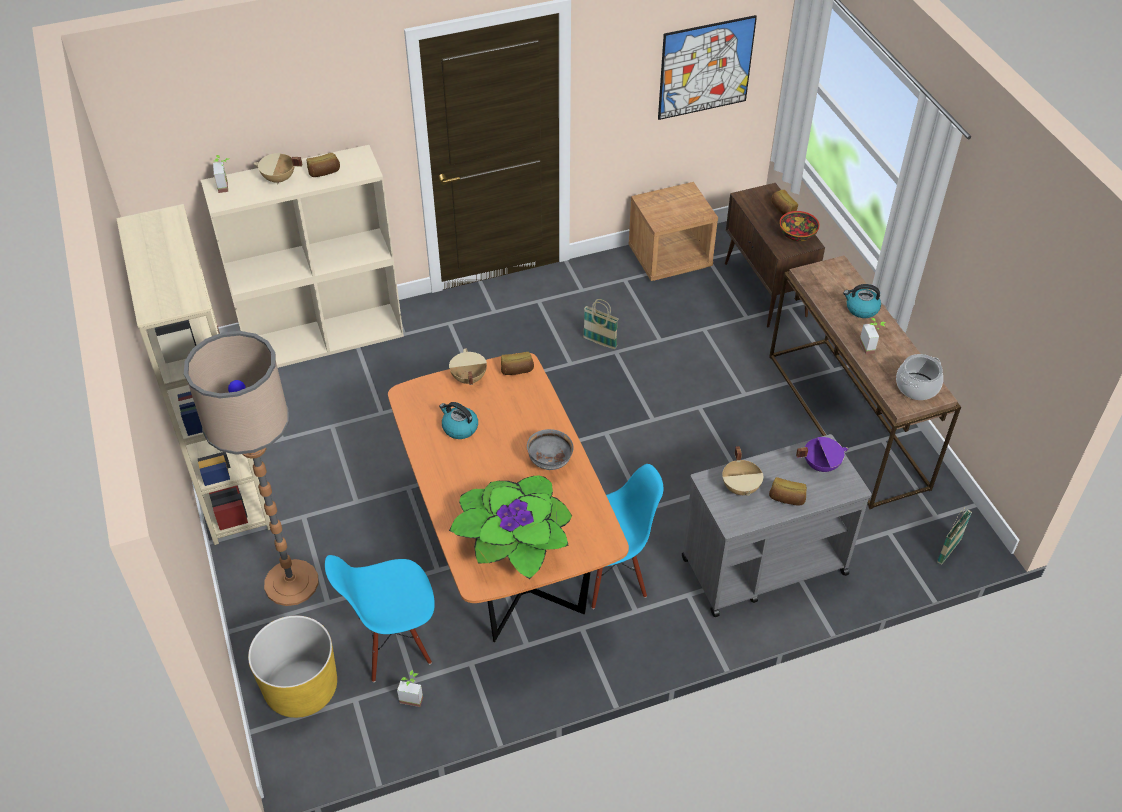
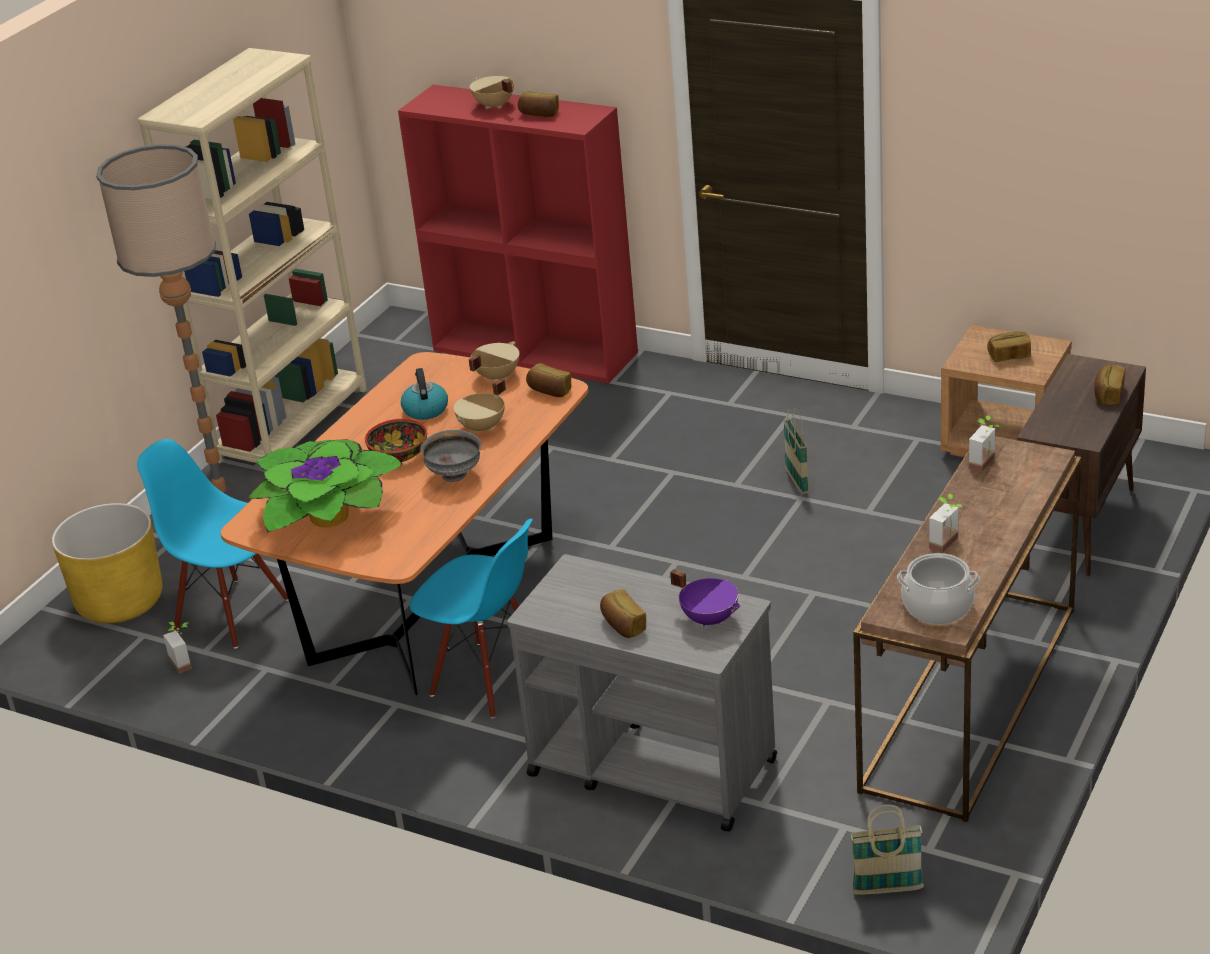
camera: 50 degrees right, 15 degrees down
beige bookcase [201,145,404,368] -> red bookcase [398,85,638,384]
potted plant [213,155,229,193] -> potted plant moved to [969,415,1000,472]
picture [658,15,757,120] -> none
beige cooking pot [722,446,763,496] -> beige cooking pot moved to [454,378,506,433]
bowl [780,211,820,241] -> bowl moved to [365,419,427,462]
kettle [843,284,881,318] -> none
none -> bread [987,332,1031,362]

